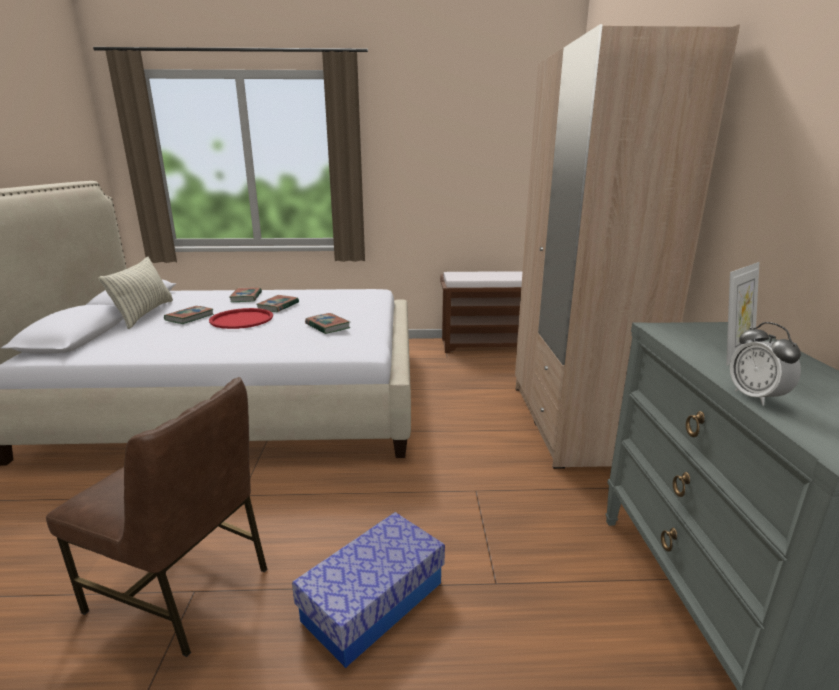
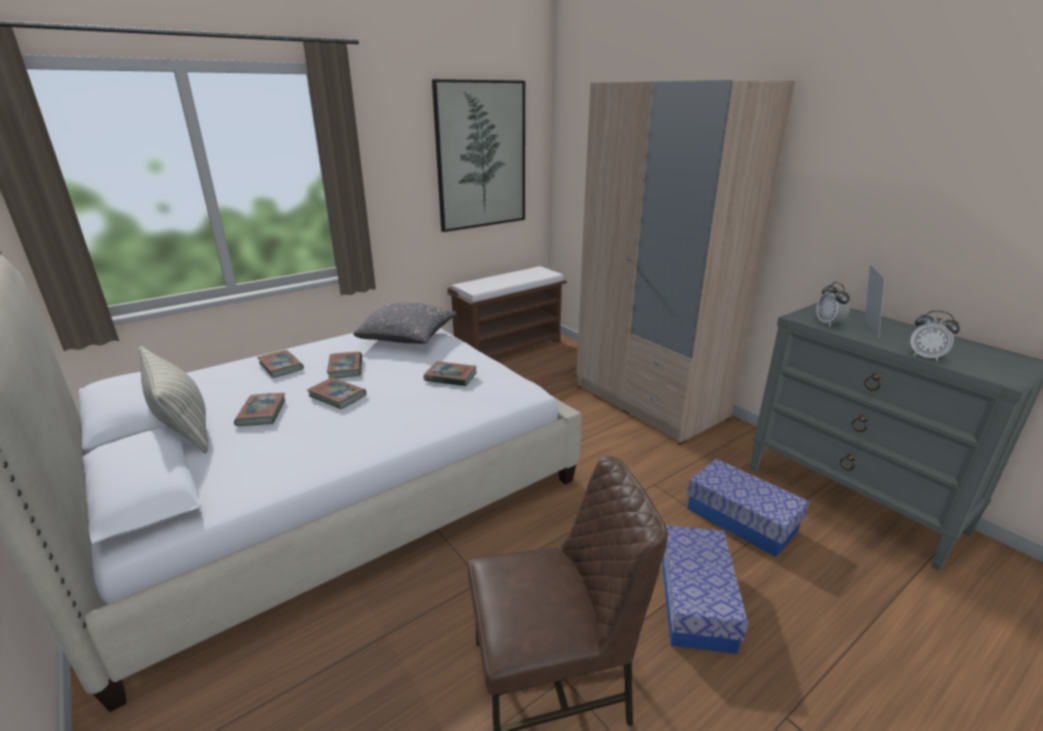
camera: 35 degrees left, 5 degrees up
red tray [209,308,273,329] -> book [307,378,366,409]
none -> grey pillow [353,303,456,344]
none -> picture [432,79,525,232]
none -> storage box [687,459,809,557]
none -> alarm clock [816,282,850,327]

